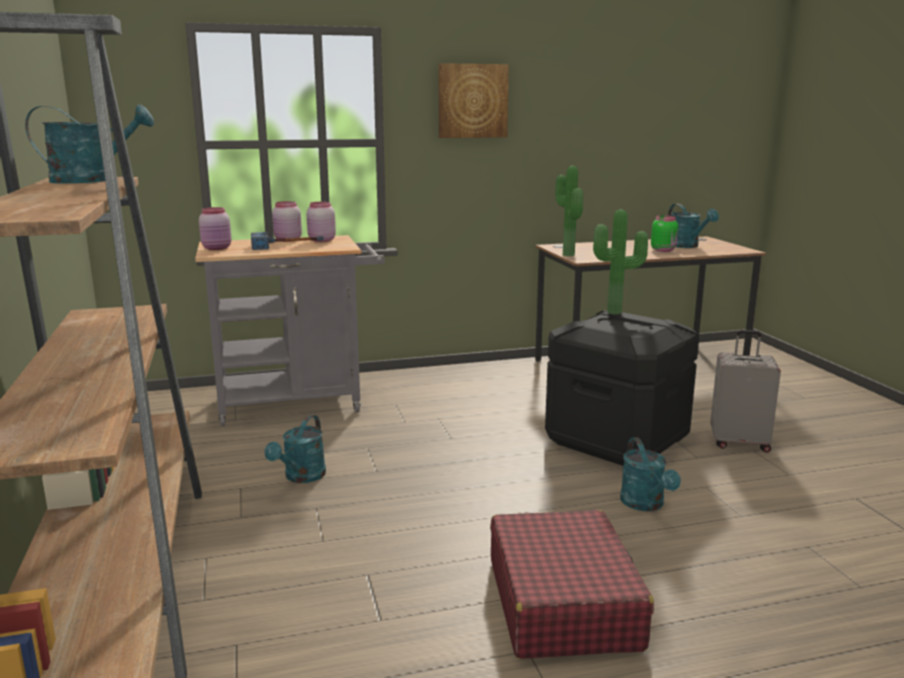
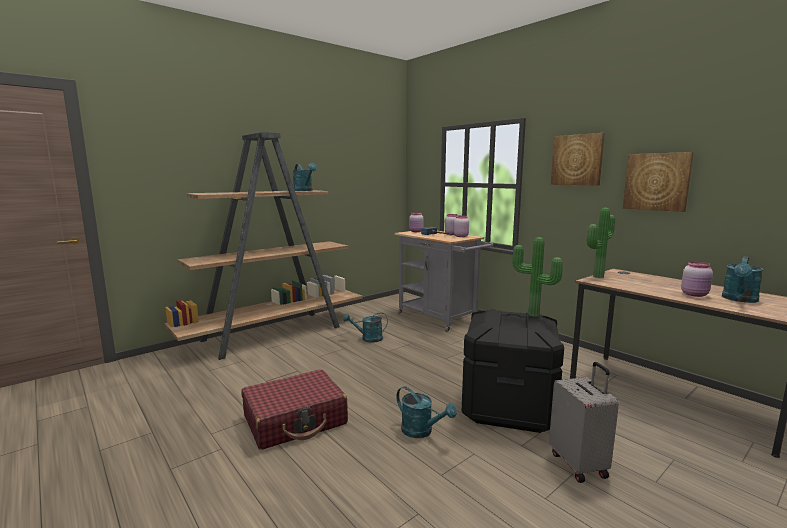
camera: 65 degrees right, 5 degrees down
turquoise watering can [620,437,681,511] -> turquoise watering can turned 105 degrees counterclockwise [396,386,457,438]
green jar [651,215,678,252] -> pink jar [681,261,713,297]
none -> picture [623,152,694,212]

